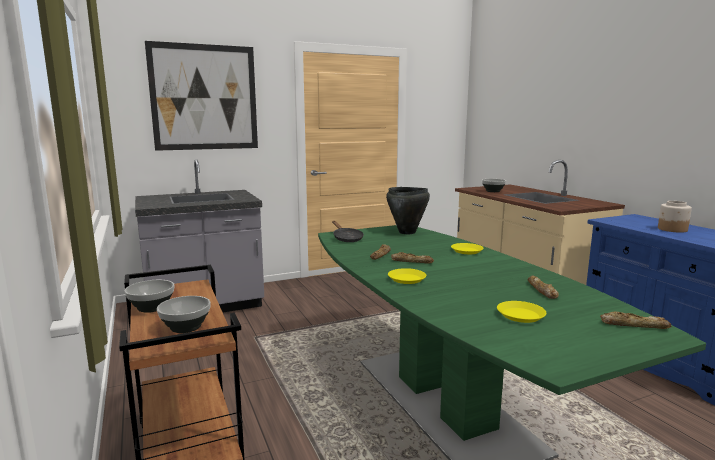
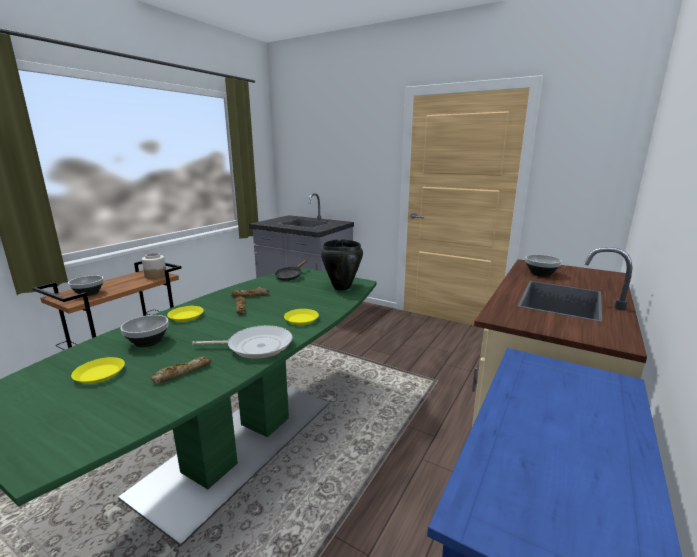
camera: 55 degrees right, 5 degrees up
bowl [125,280,174,313] -> bowl moved to [120,315,168,347]
picture [145,41,258,151] -> none
bread [600,312,671,329] -> none
jar [658,201,692,233] -> jar moved to [142,253,166,279]
none -> frying pan [192,325,292,359]

